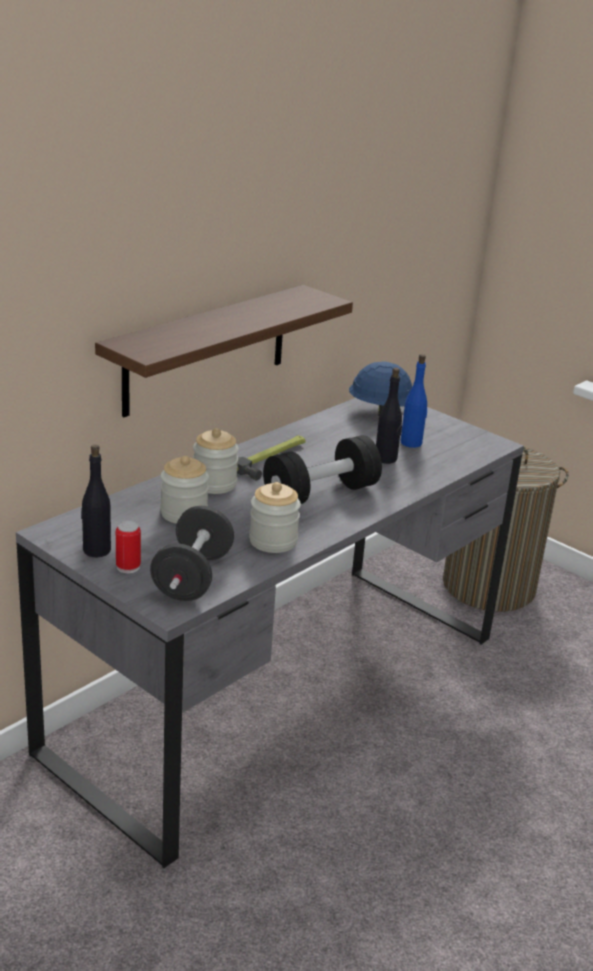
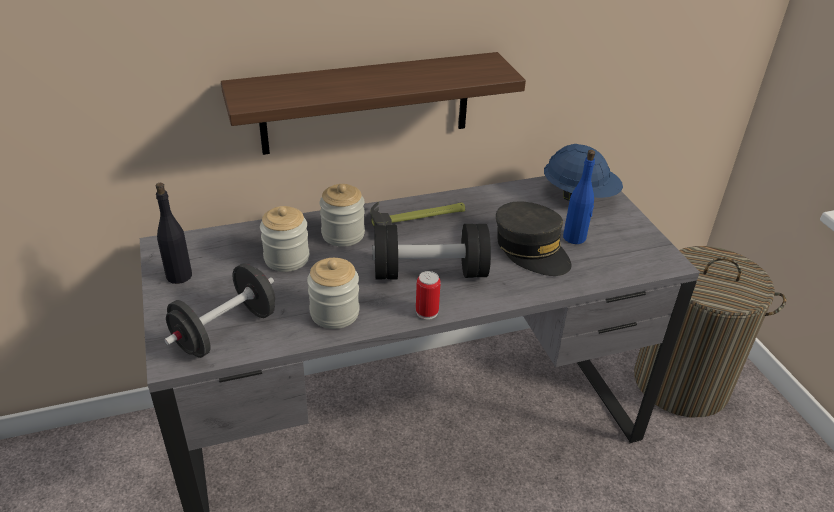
camera: 30 degrees right, 10 degrees up
can [116,521,141,573] -> can moved to [416,271,441,320]
black bottle [376,368,402,464] -> grey cap [496,202,571,276]

